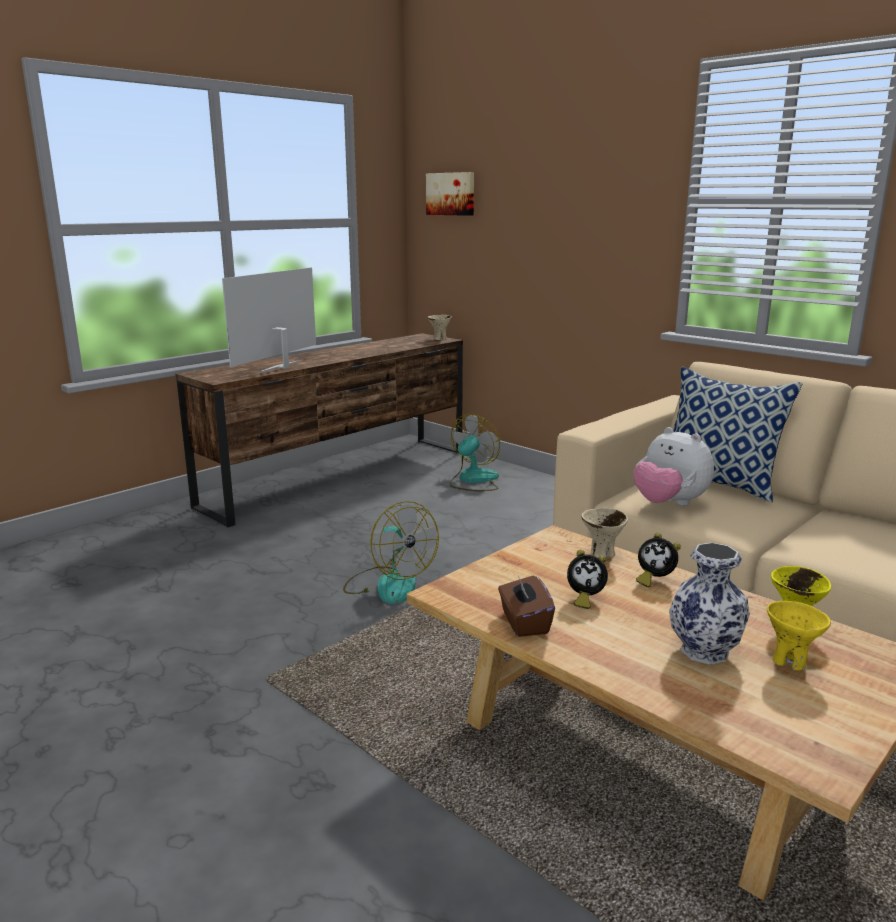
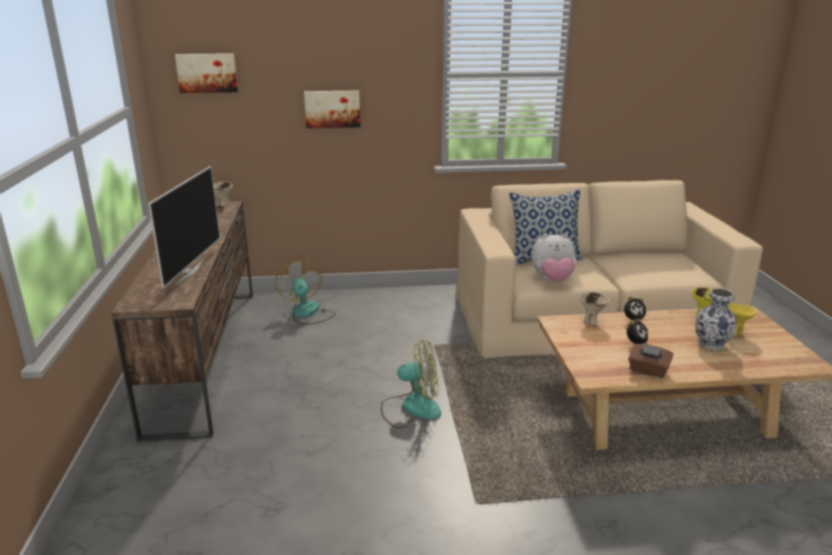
camera: 50 degrees left, 5 degrees up
television [222,267,316,374] -> television turned 150 degrees counterclockwise [148,166,220,288]
none -> picture [304,90,360,128]

